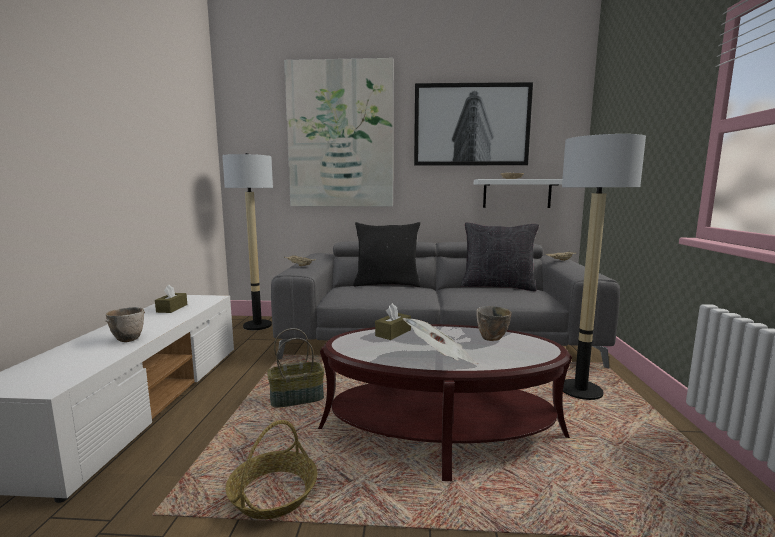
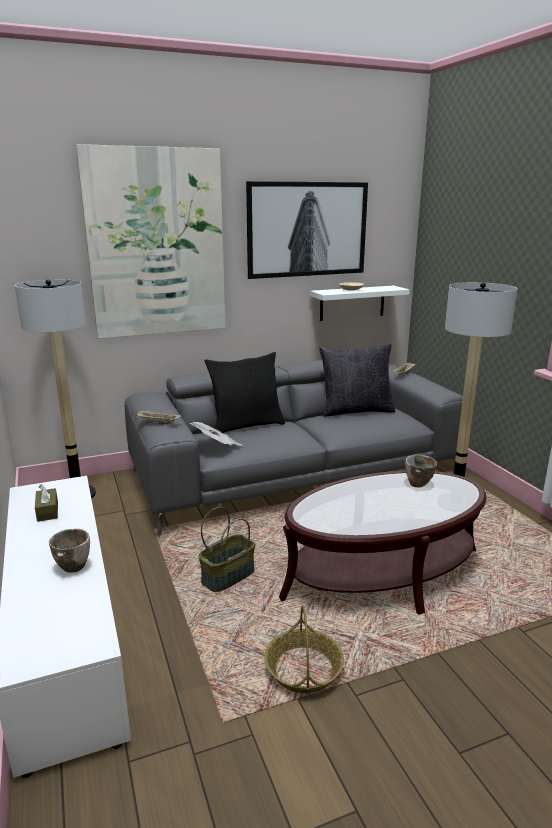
camera: 25 degrees left, 10 degrees up
brown tissue box [375,303,411,340] -> none
newspaper [403,318,479,364] -> newspaper moved to [190,422,243,446]

